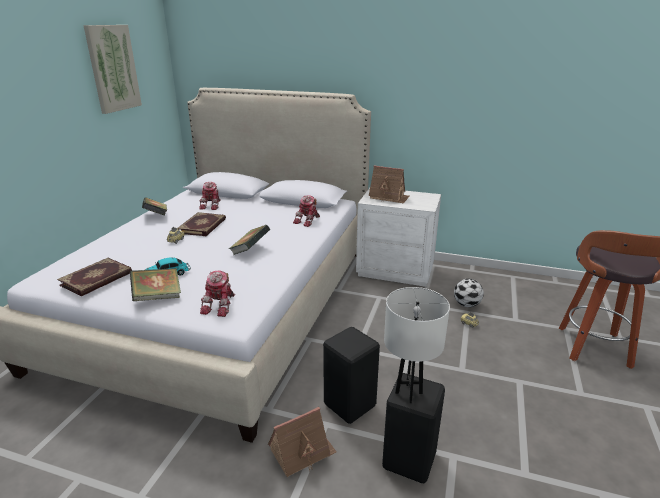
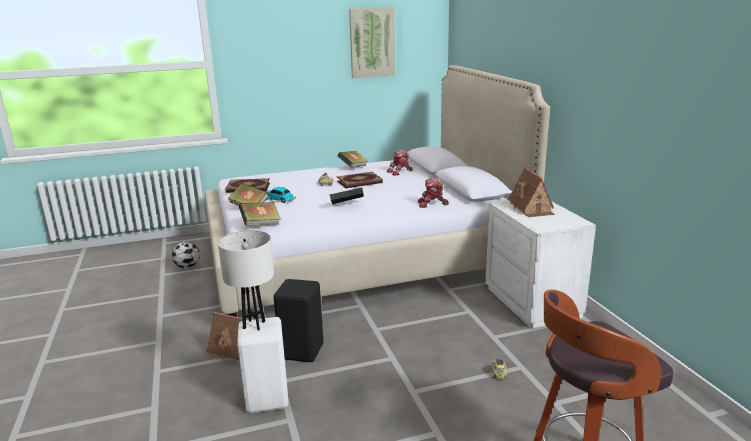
camera: 55 degrees right, 5 degrees down
toy robot [200,270,235,317] -> book [239,202,281,225]
black stool [382,373,445,483] -> white stool [237,317,288,413]
football [454,278,484,307] -> football moved to [172,242,200,269]

